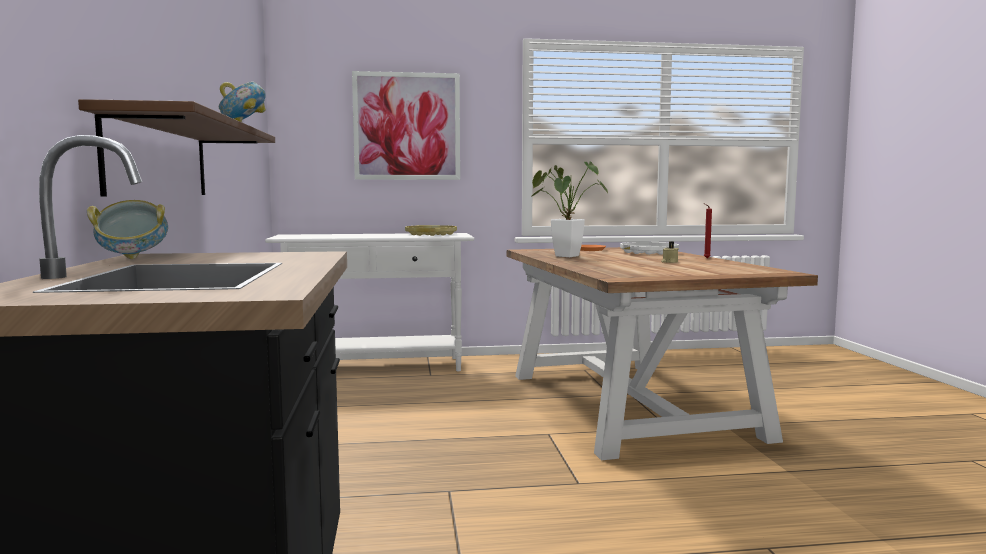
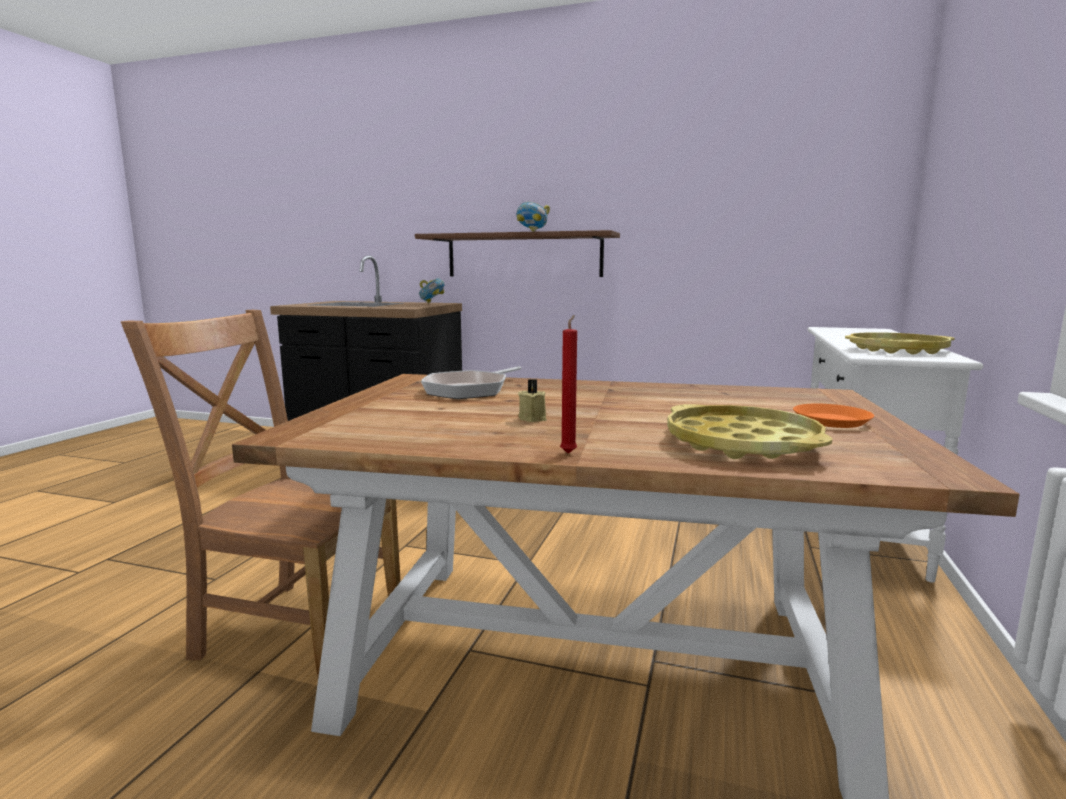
camera: 115 degrees right, 5 degrees up
picture [352,71,460,180] -> none
potted plant [530,161,608,257] -> none
white tray [620,242,679,255] -> yellow tray [667,404,832,459]
none -> brown chair [121,310,401,678]
none -> frying pan [421,366,521,399]

